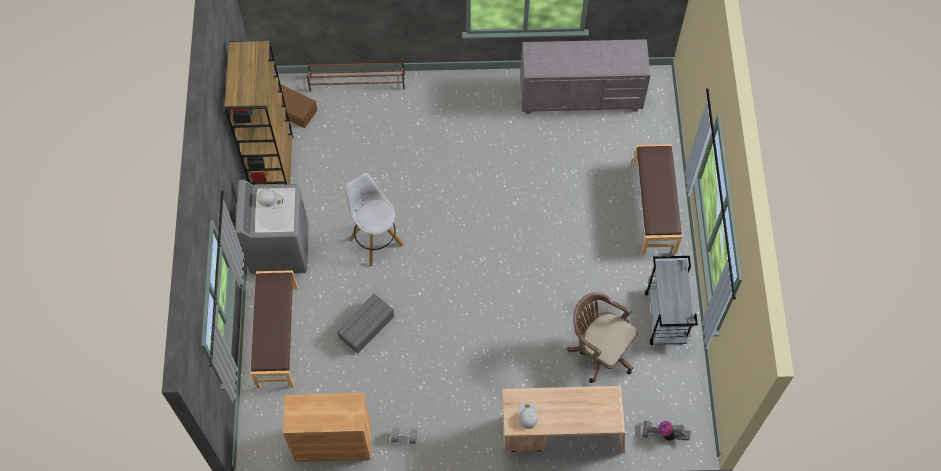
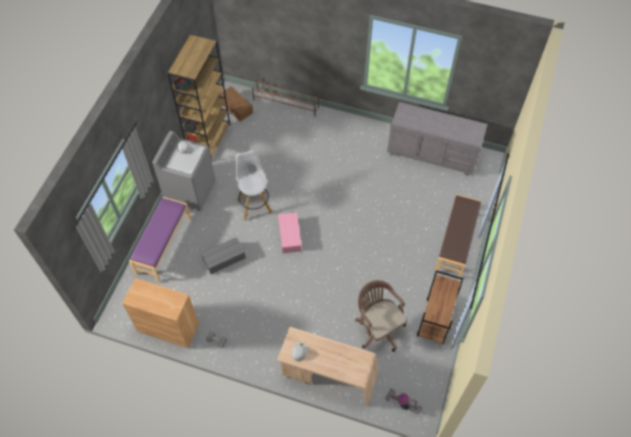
camera: 20 degrees right, 5 degrees down
brown bench [251,270,298,388] -> purple bench [129,197,191,282]
grey cart [645,256,698,345] -> brown cart [417,271,463,344]
none -> pink storage box [278,212,302,253]

